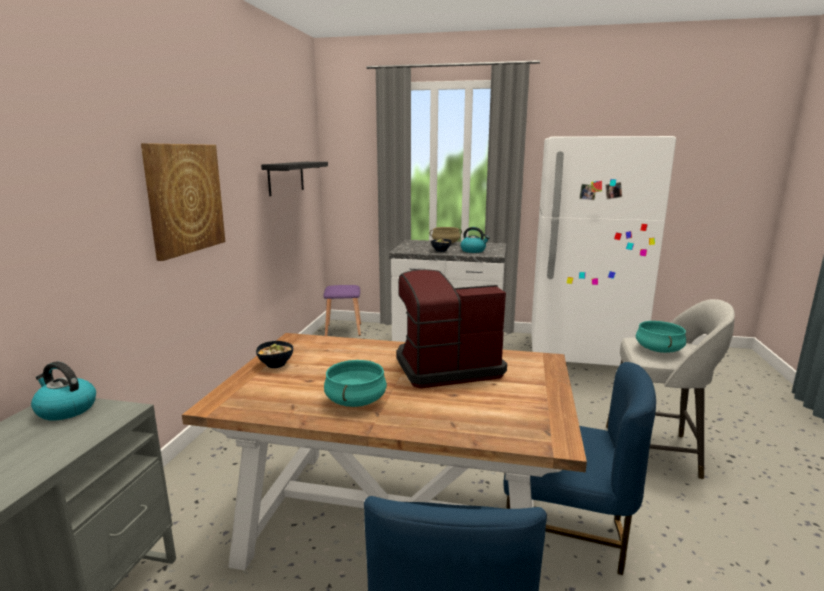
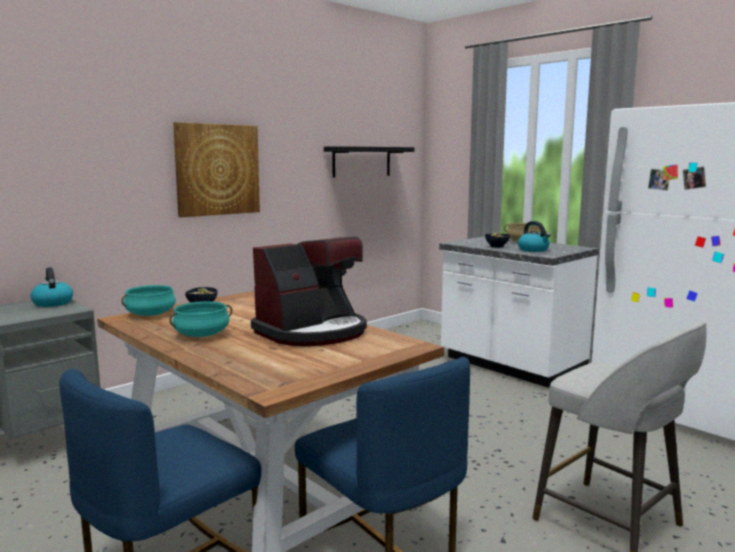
camera: 35 degrees right, 5 degrees down
purple stool [324,285,361,336] -> none
coffee machine [397,269,507,389] -> coffee machine turned 120 degrees clockwise [251,237,367,346]
turquoise cooking pot [636,321,686,353] -> turquoise cooking pot moved to [122,285,176,316]

